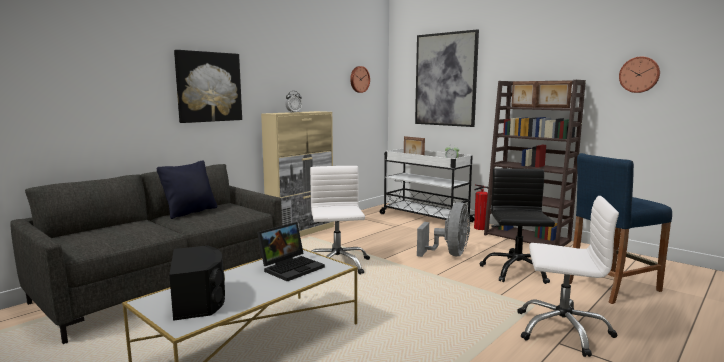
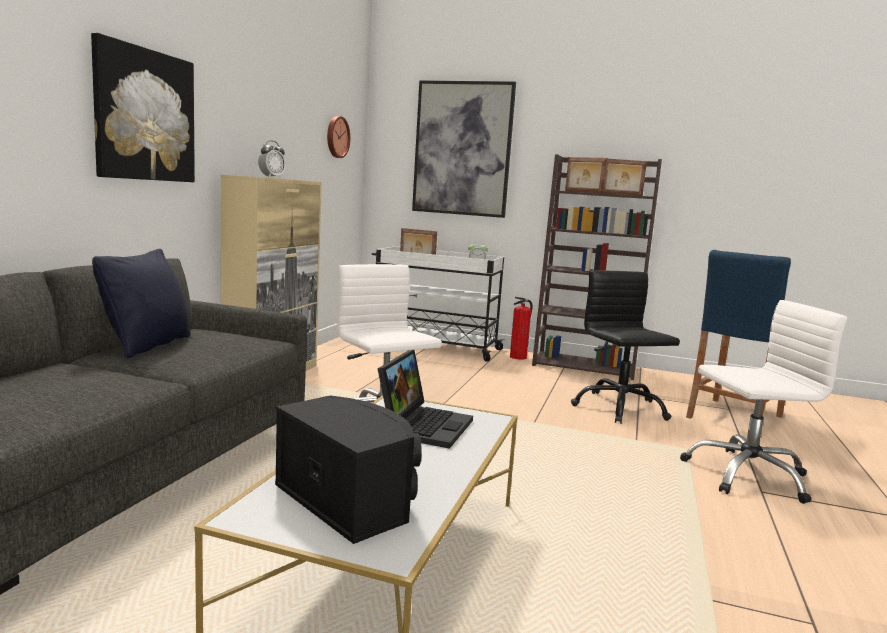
camera: 25 degrees left, 0 degrees up
grey fan [417,202,470,257] -> none
wall clock [619,56,660,93] -> none

